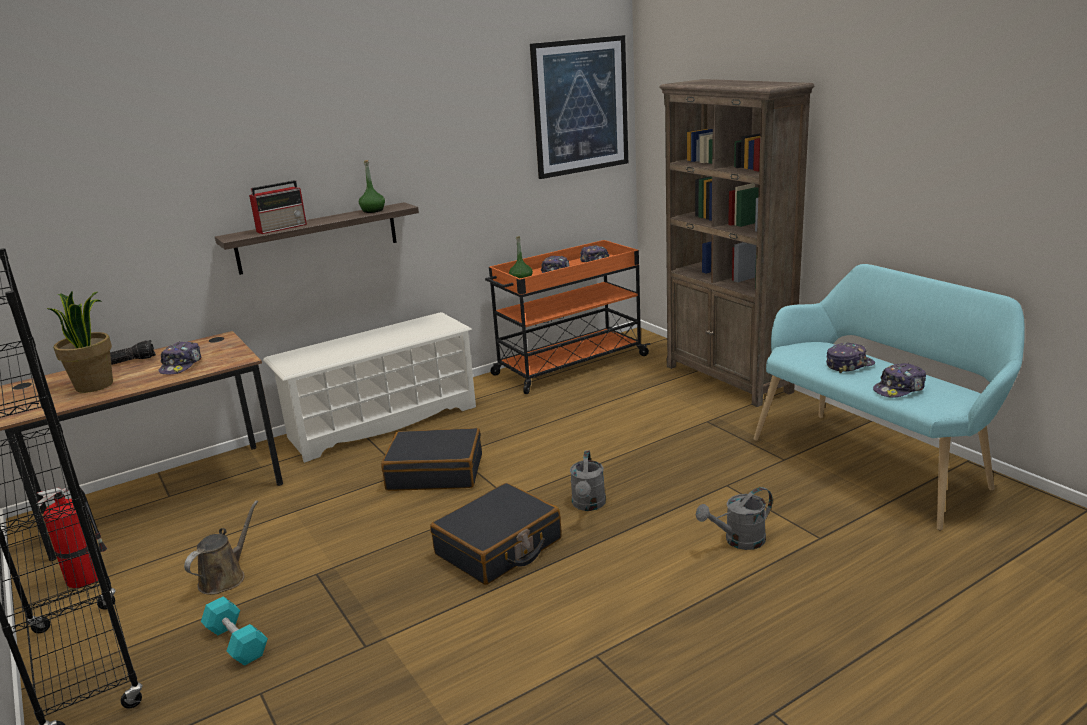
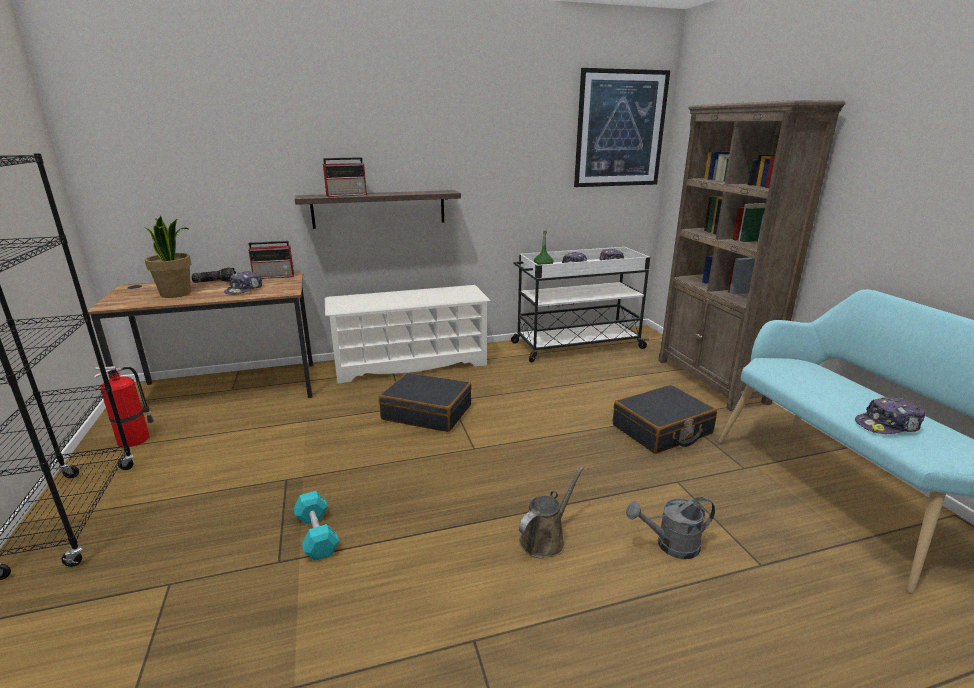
camera: 15 degrees right, 0 degrees up
brown watering can [184,500,258,595] -> brown watering can moved to [519,466,584,559]
turquoise dumbbell [201,596,268,666] -> turquoise dumbbell moved to [293,491,339,561]
green bottle [359,160,385,213] -> none
black suitcase [430,483,561,585] -> black suitcase moved to [613,385,717,454]
orange cart [485,240,650,394] -> white cart [511,247,650,362]
grey watering can [570,451,606,511] -> none
cap [826,343,875,373] -> none
none -> radio [248,241,294,279]

